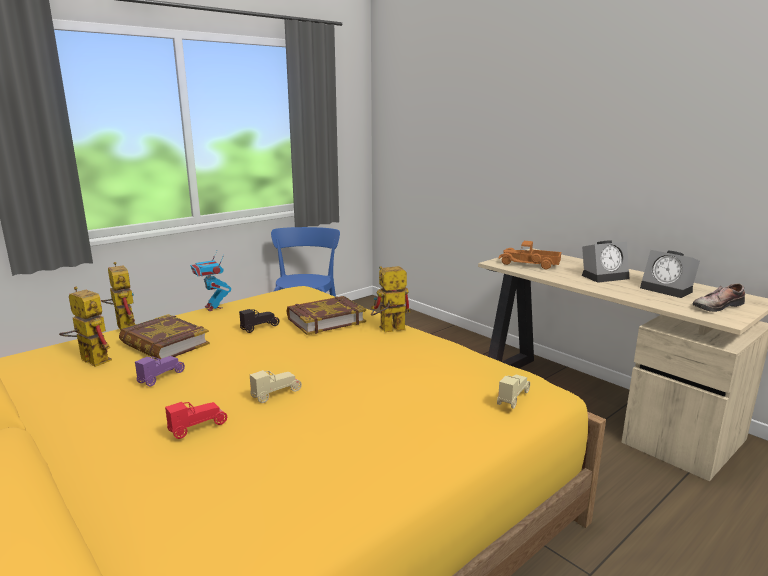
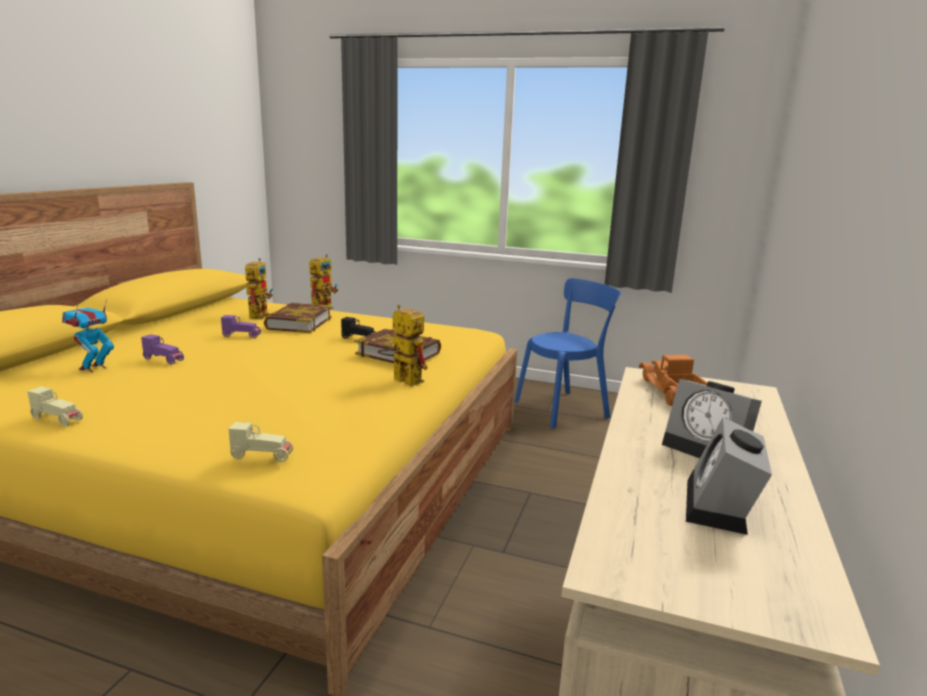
camera: 60 degrees right, 0 degrees up
red toy car [165,402,227,439] -> purple toy car [141,334,184,365]
toy robot [190,251,231,311] -> toy robot moved to [62,299,114,372]
beige toy car [250,370,302,403] -> beige toy car moved to [27,386,83,426]
shoe [693,283,745,312] -> none

